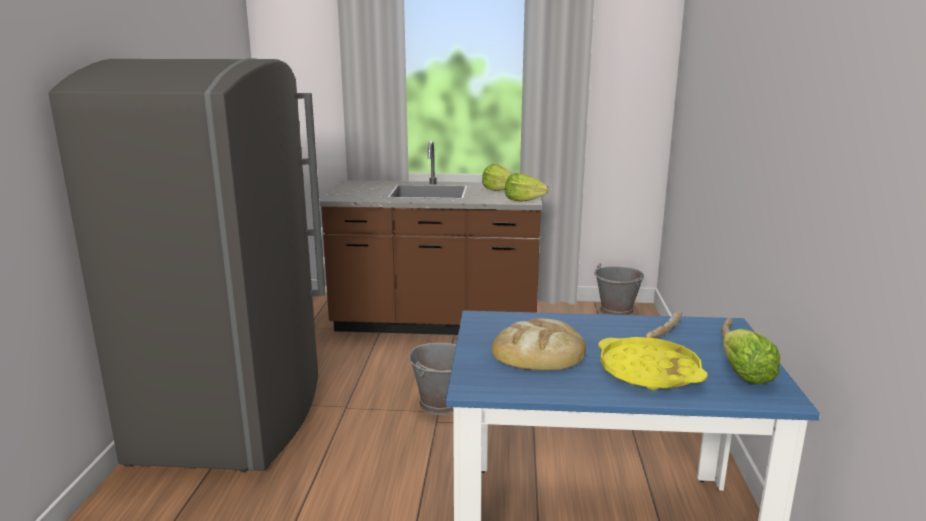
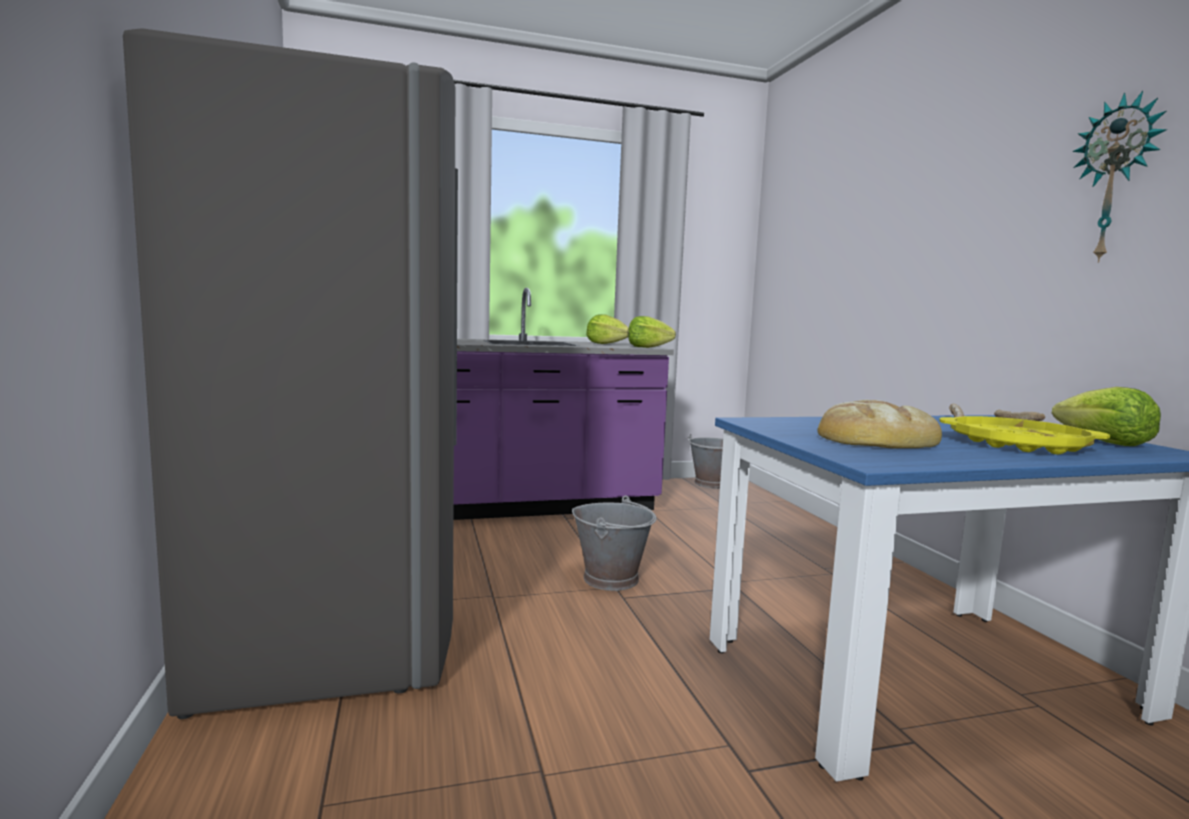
camera: 20 degrees left, 10 degrees down
brown counter [319,140,542,335] -> purple counter [453,288,674,520]
none -> wall clock [1073,91,1167,262]

